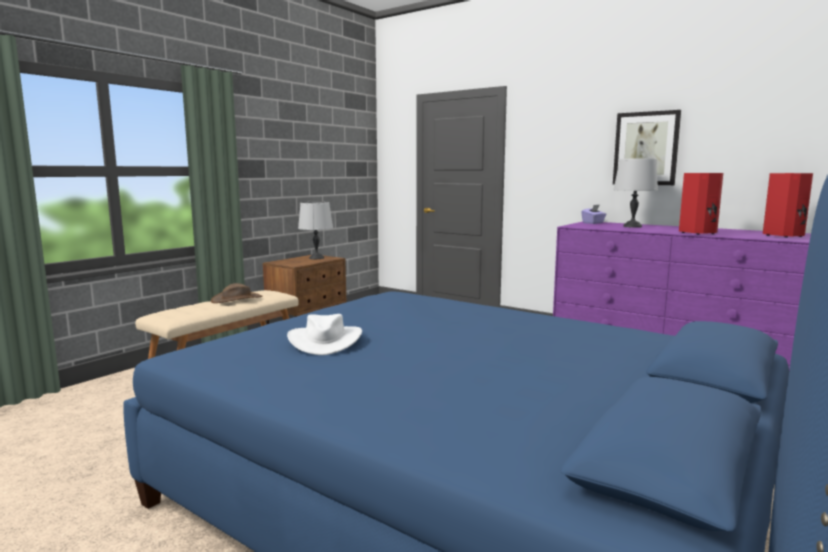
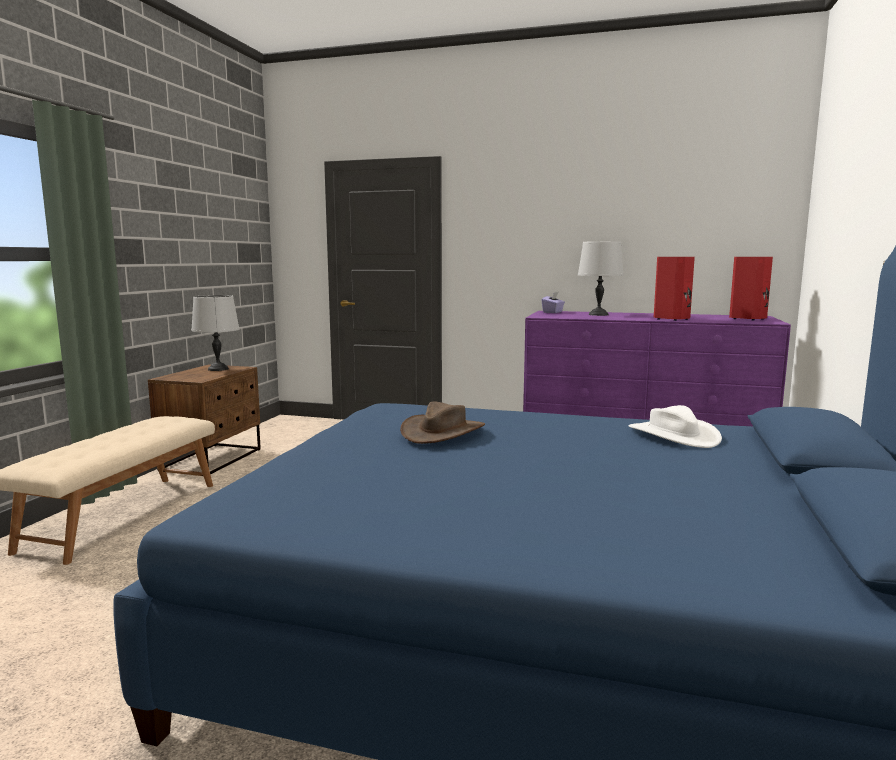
camera: 20 degrees left, 0 degrees up
brown hat [211,283,262,303] -> brown hat moved to [400,402,485,444]
white hat [287,314,362,355] -> white hat moved to [629,405,722,448]
picture [613,110,681,185] -> none

